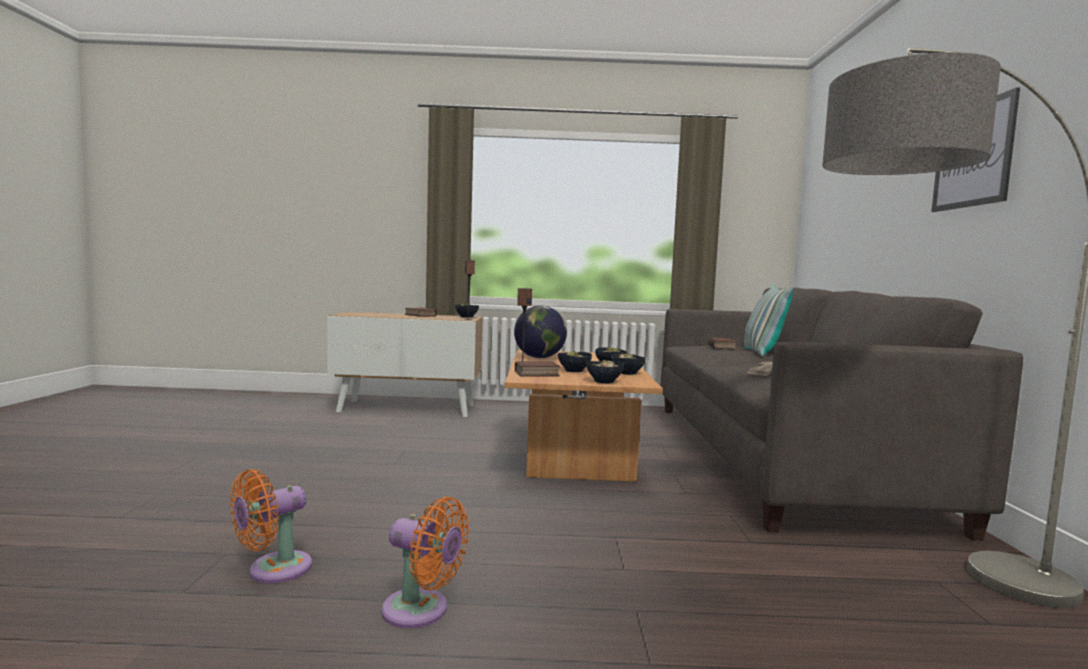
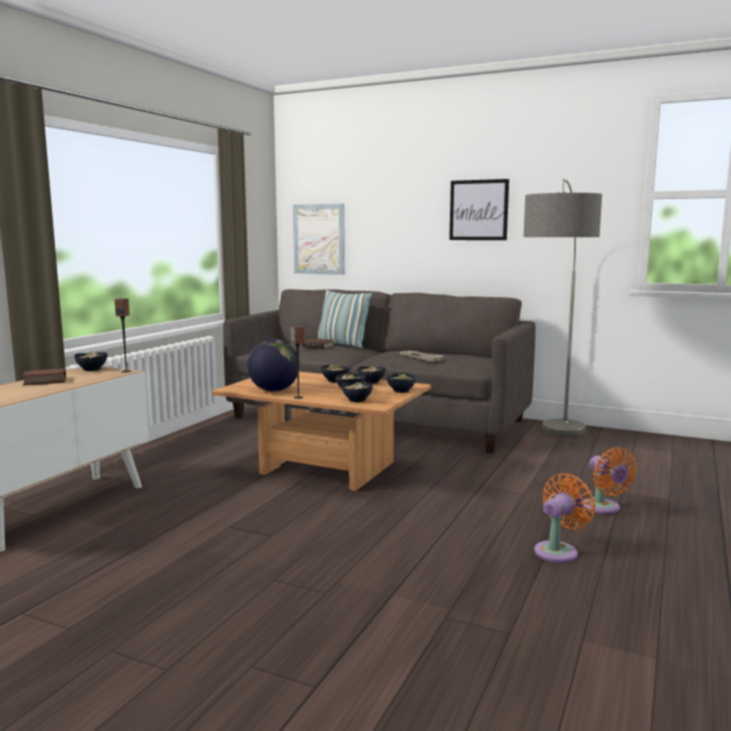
camera: 65 degrees left, 5 degrees up
orange fan [230,469,312,583] -> orange fan moved to [583,447,637,514]
book [515,362,560,377] -> bowl [341,382,373,402]
none -> picture [293,204,345,275]

